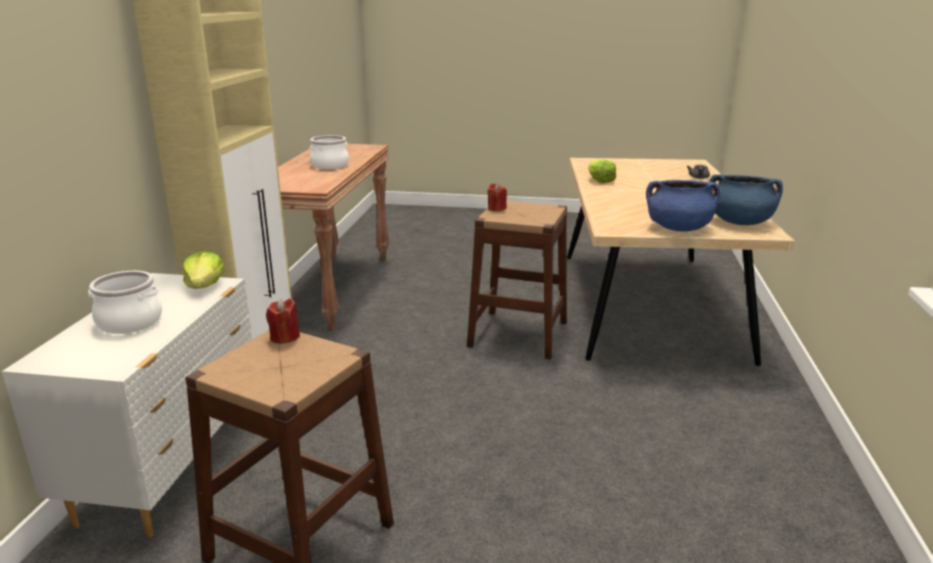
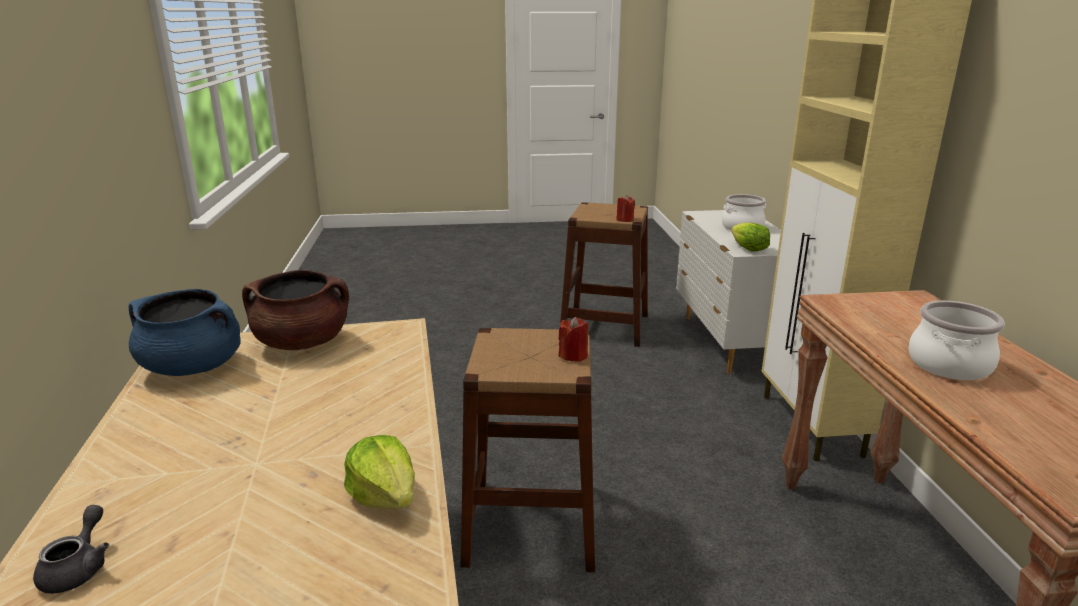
camera: 165 degrees right, 0 degrees up
blue cooking pot [646,180,720,231] -> brown cooking pot [242,270,349,350]

